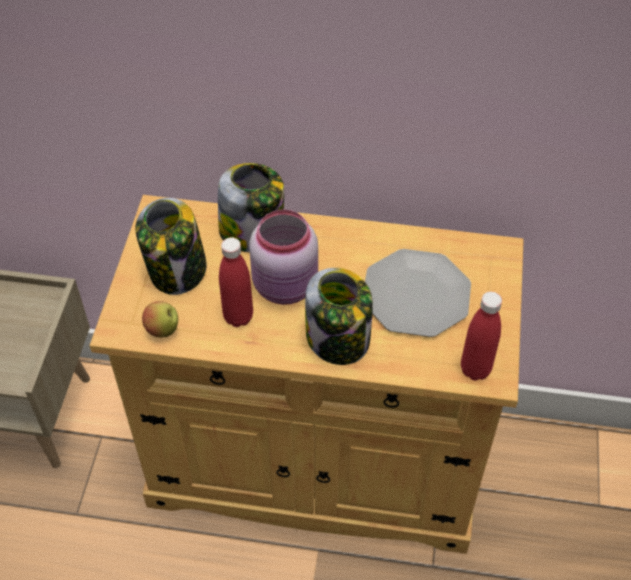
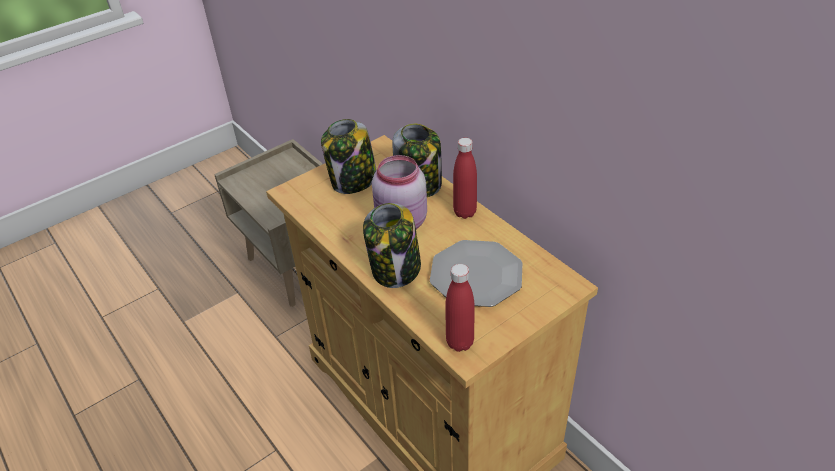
camera: 45 degrees right, 10 degrees down
apple [142,301,178,337] -> none
red bottle [219,237,253,327] -> red bottle moved to [453,138,477,219]

